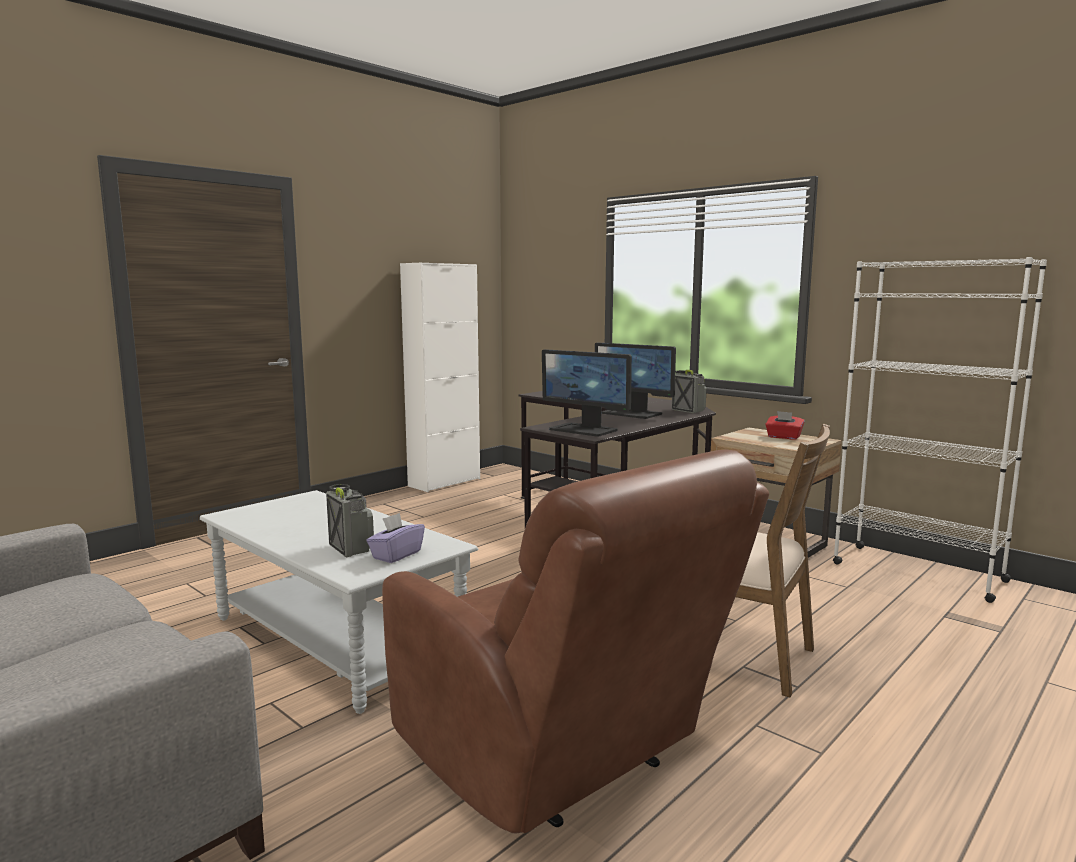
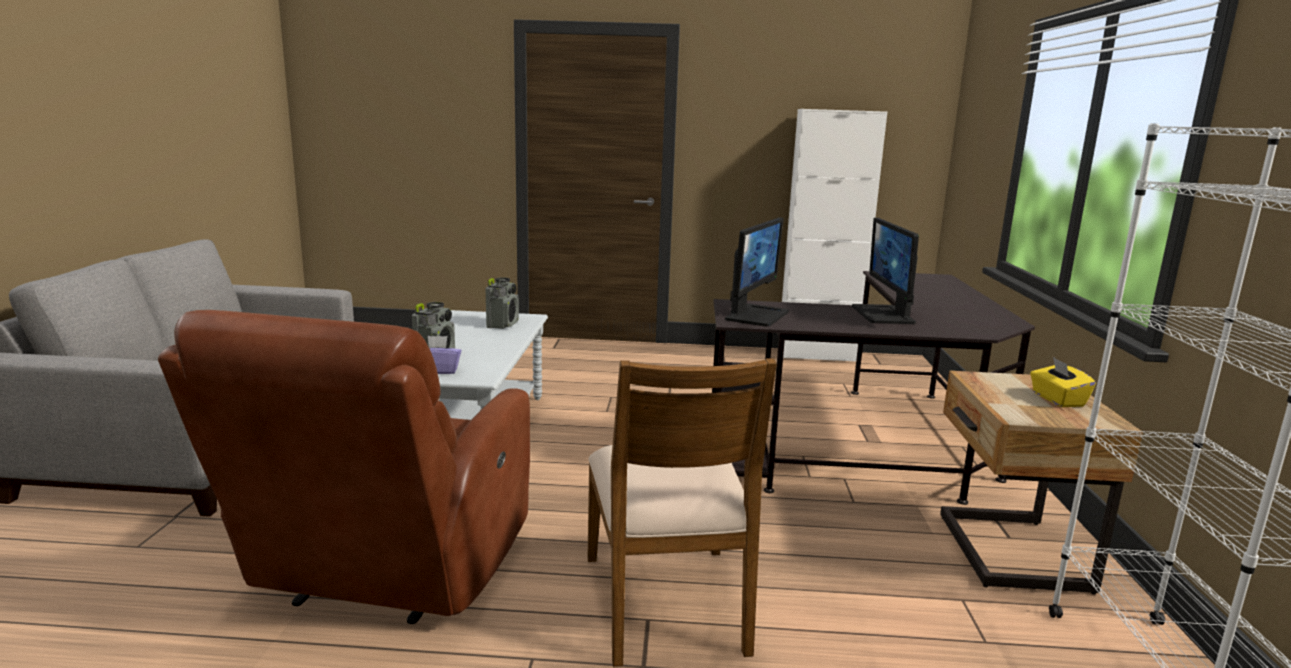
camera: 50 degrees right, 5 degrees up
monitor [542,349,632,437] -> monitor turned 150 degrees counterclockwise [725,217,789,327]
radio [672,370,707,413] -> radio moved to [486,277,519,329]
red tissue box [765,411,805,440] -> yellow tissue box [1030,357,1096,407]

